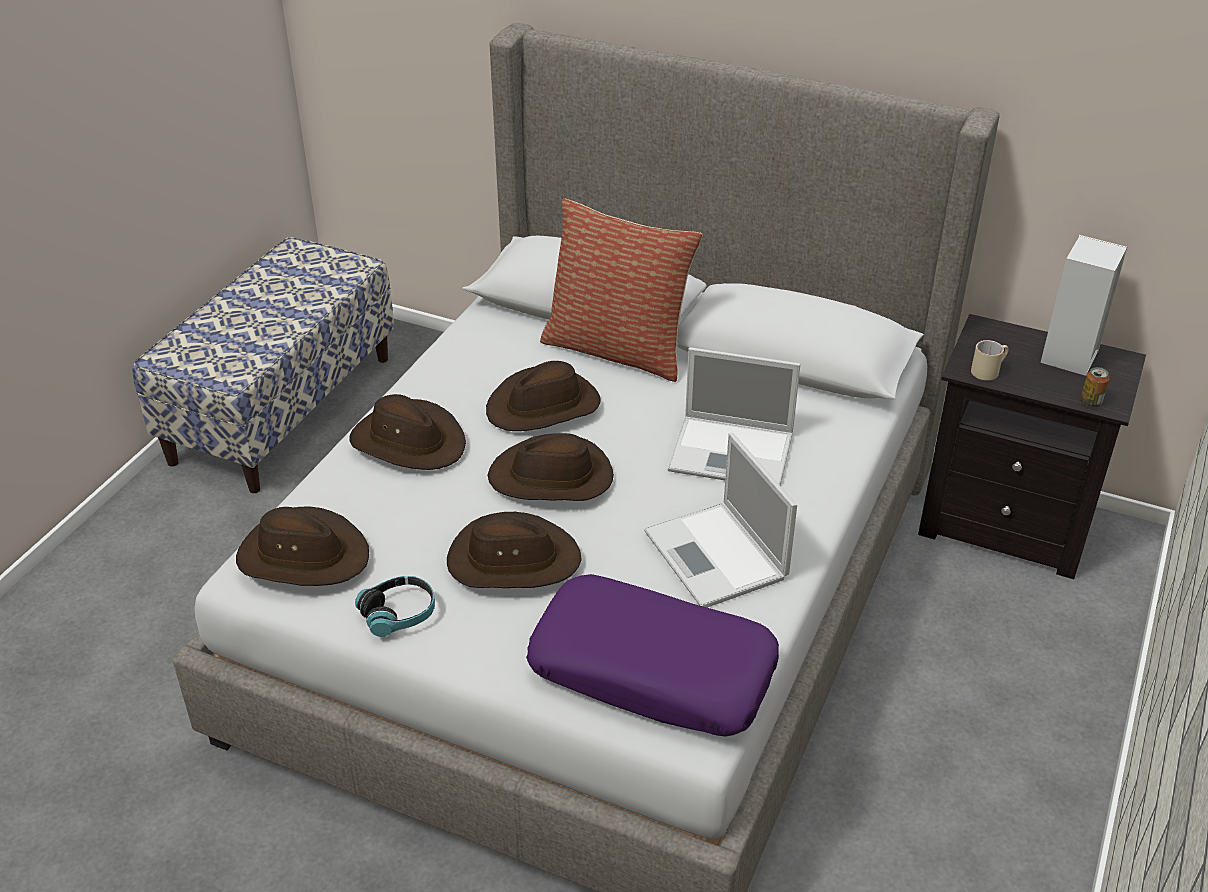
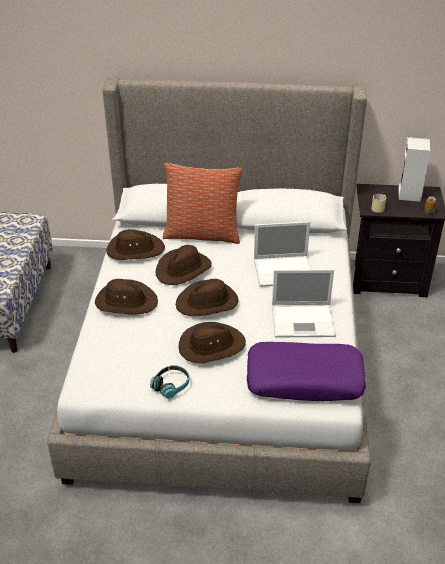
camera: 20 degrees left, 0 degrees up
brown hat [236,507,369,586] -> brown hat moved to [106,229,165,260]
laptop [644,433,797,608] -> laptop turned 45 degrees counterclockwise [272,269,336,337]

